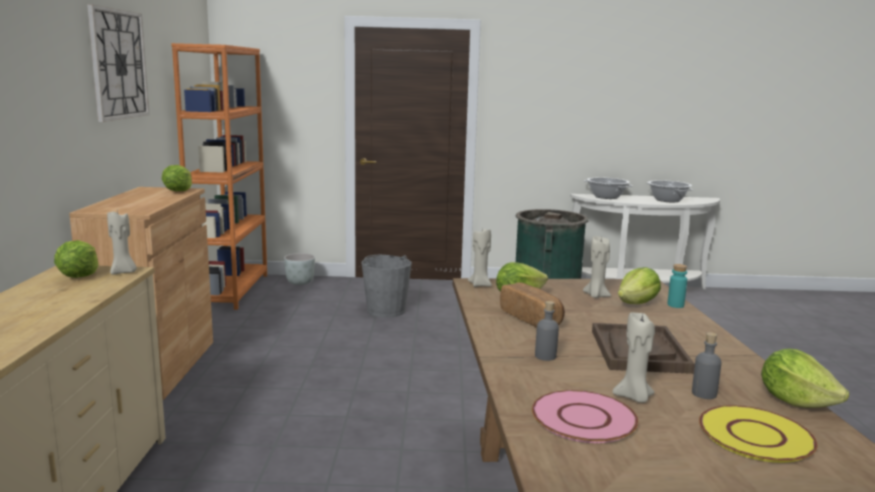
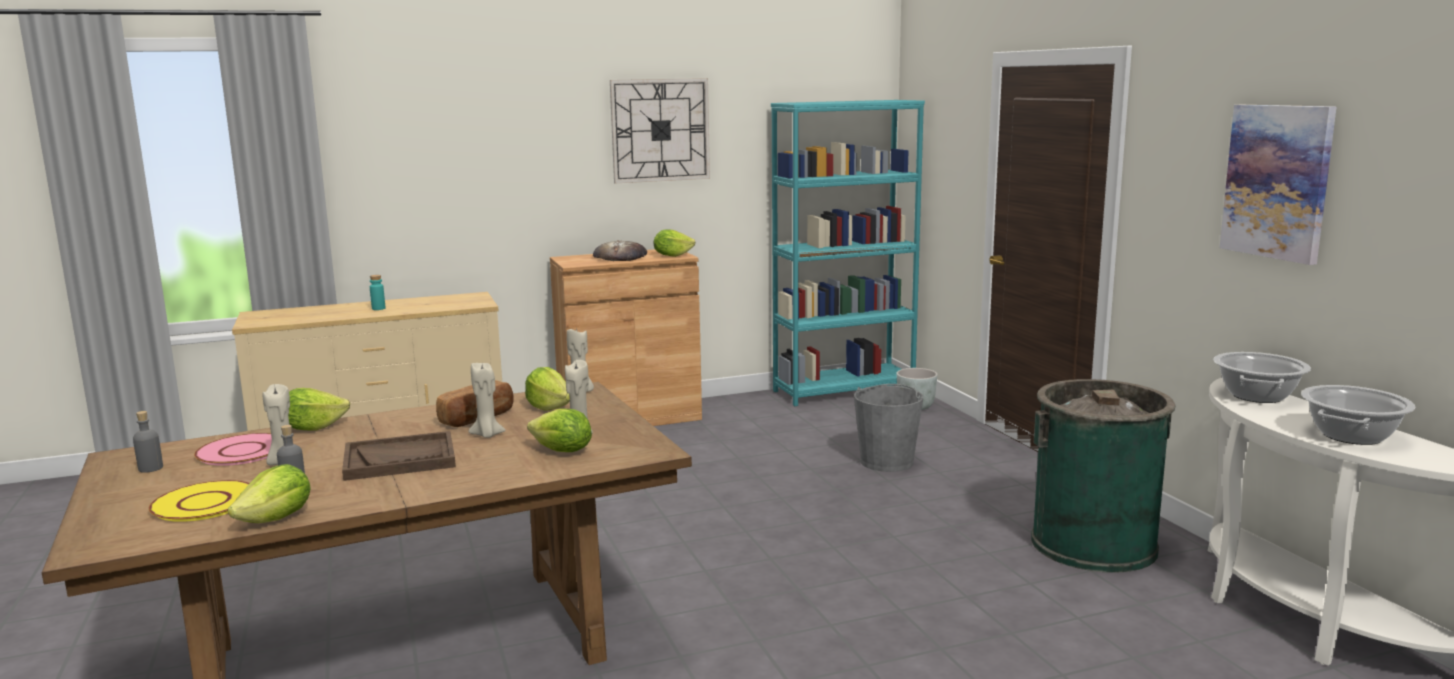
camera: 70 degrees right, 0 degrees up
lettuce [54,240,99,278] -> lettuce moved to [288,388,350,431]
beige candle [107,209,137,275] -> beige candle moved to [469,363,506,438]
orange bookcase [171,43,267,310] -> turquoise bookcase [771,100,925,406]
grey bottle [535,301,559,361] -> grey bottle moved to [133,411,163,473]
turquoise bottle [667,264,687,308] -> turquoise bottle moved to [370,275,385,310]
none -> bread [593,240,647,261]
none -> picture [1220,105,1337,265]

